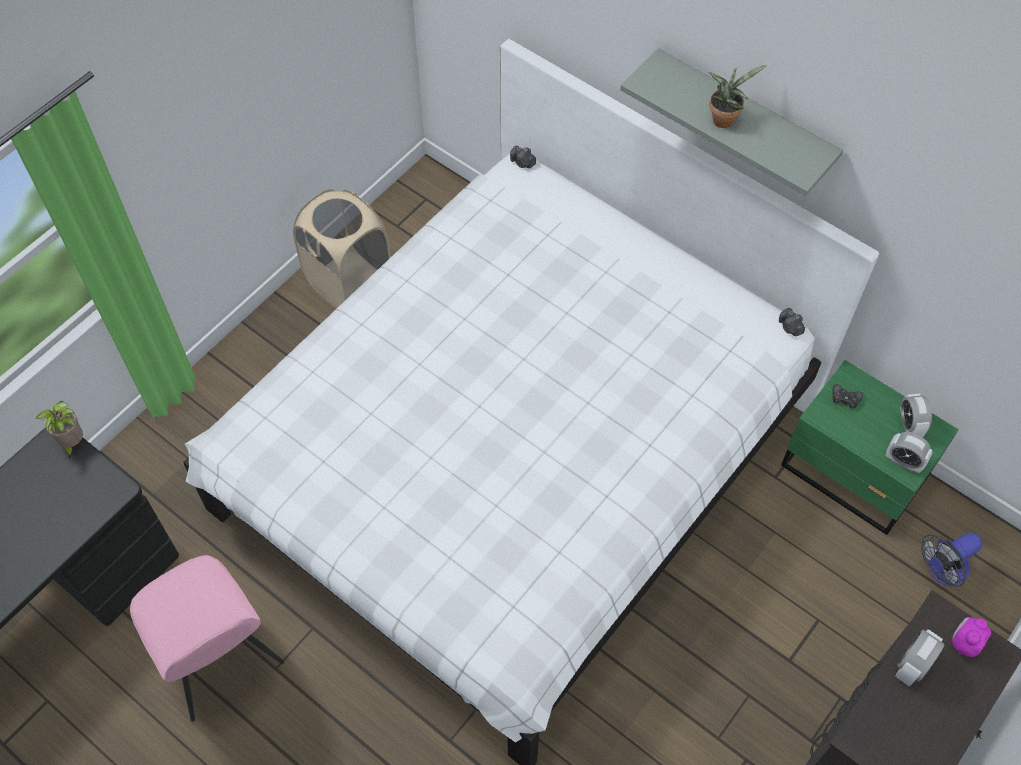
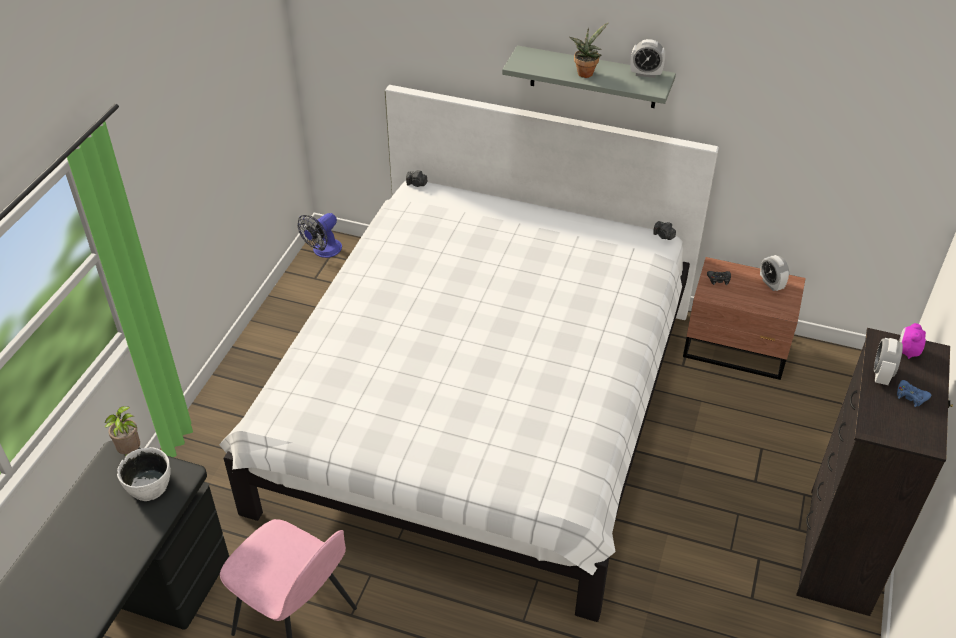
camera: 20 degrees left, 15 degrees down
beige laundry basket [293,189,391,309] -> none
green nightstand [781,360,959,535] -> brown nightstand [683,257,806,380]
alarm clock [886,432,932,473] -> alarm clock moved to [631,39,666,78]
fan [921,532,982,587] -> fan moved to [298,213,342,258]
none -> white bowl [117,447,171,501]
none -> blue game controller [897,380,931,407]

